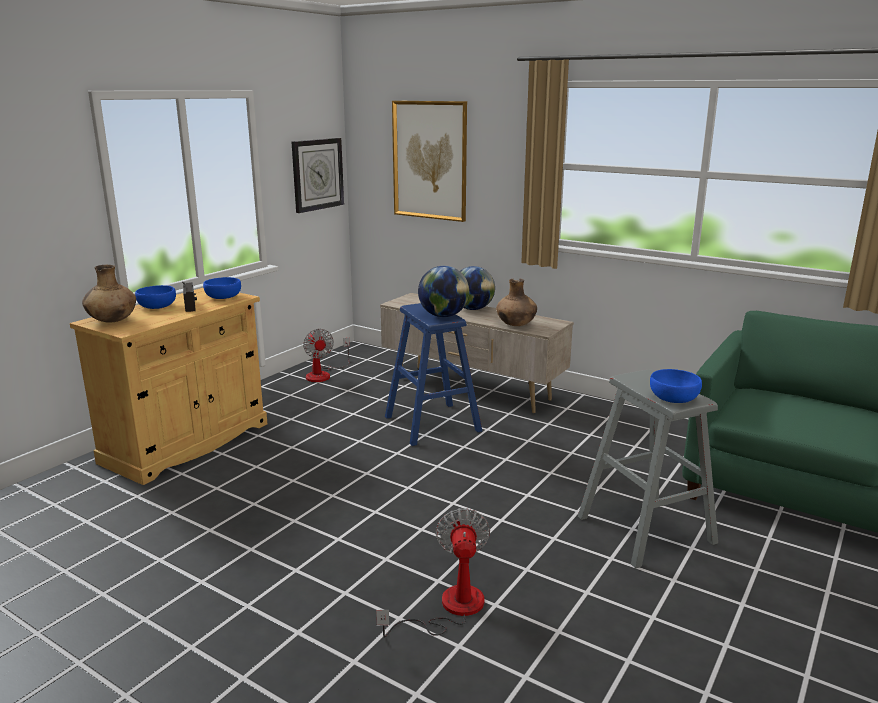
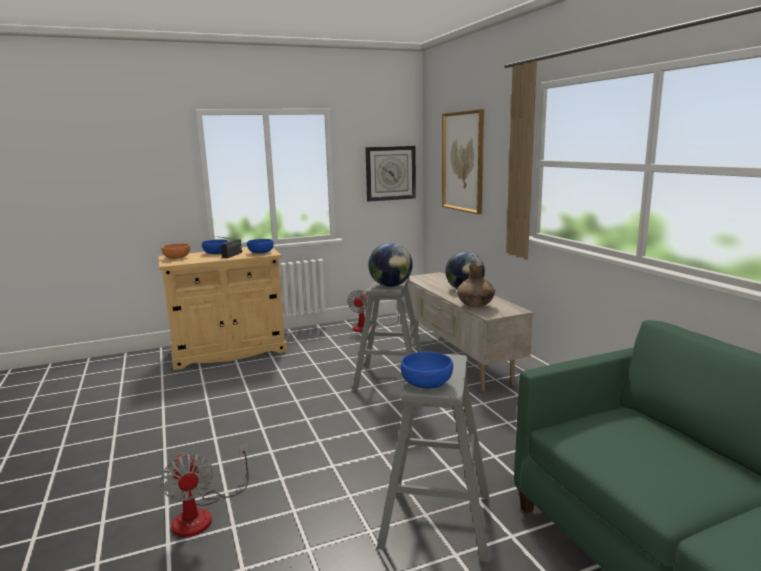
camera: 35 degrees right, 5 degrees down
brown vase [82,265,136,323] -> orange bowl [162,243,190,259]
fan [376,508,490,637] -> fan turned 120 degrees clockwise [160,443,249,537]
blue stool [385,303,482,446] -> grey stool [353,277,422,391]

